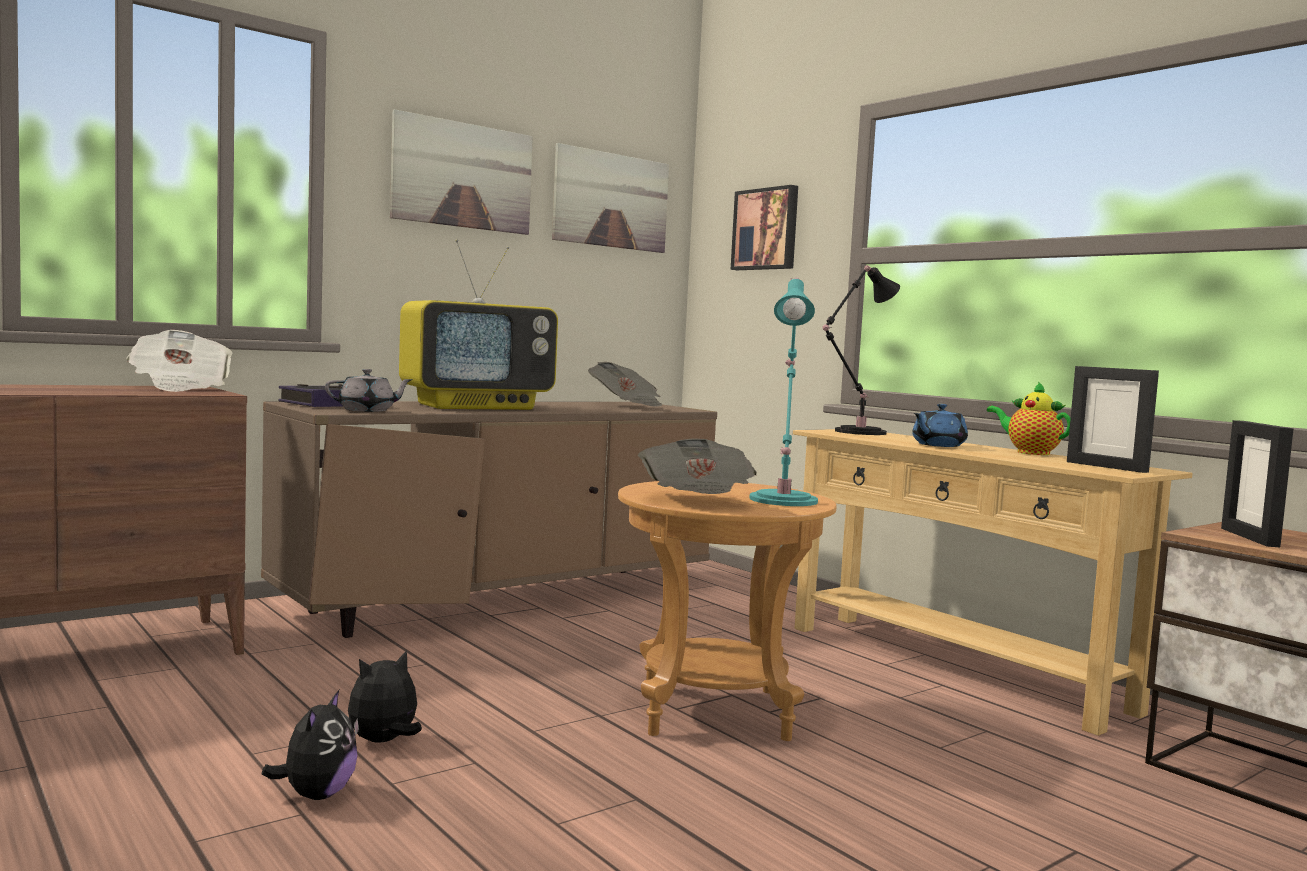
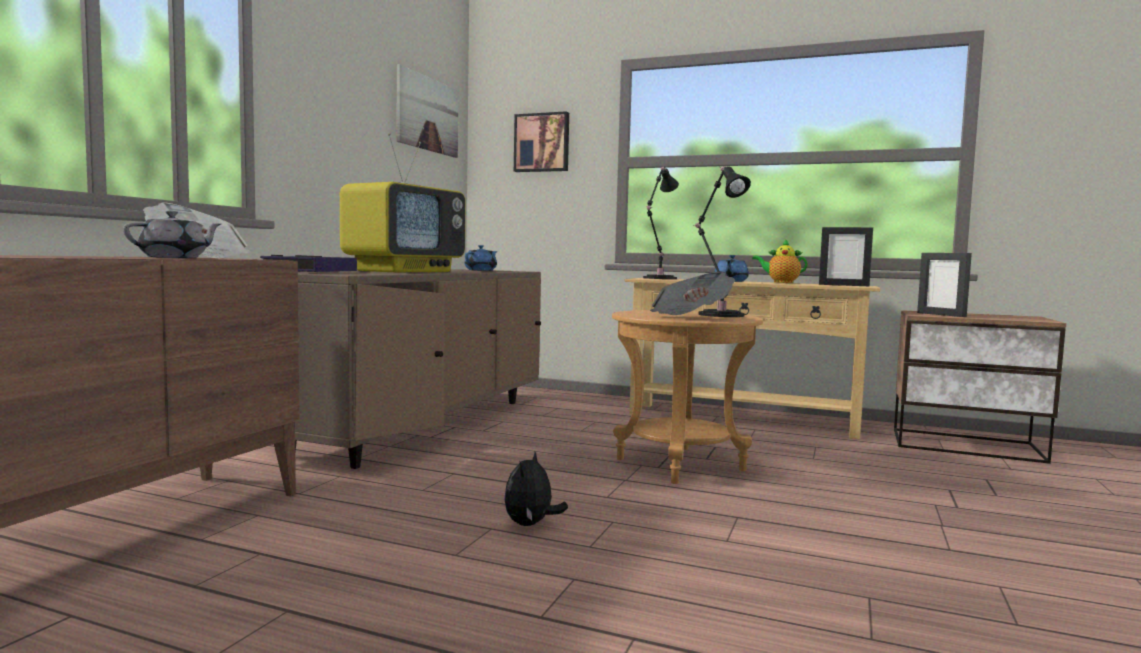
camera: 30 degrees left, 0 degrees up
plush toy [262,690,358,800] -> none
grey teapot [325,369,413,412] -> grey teapot moved to [123,211,221,258]
picture [390,109,533,235] -> none
newspaper [588,362,662,406] -> blue teapot [464,245,497,271]
turquoise table lamp [749,278,818,506] -> black table lamp [693,166,751,317]

